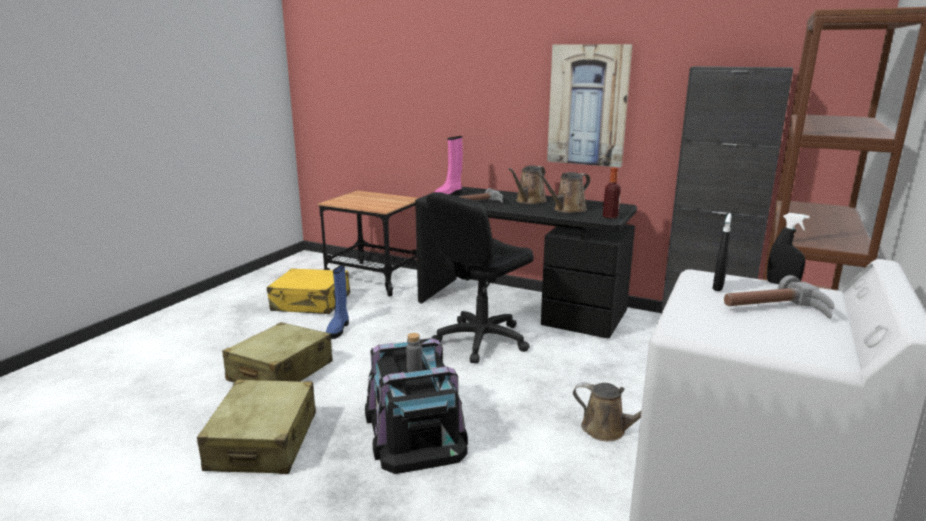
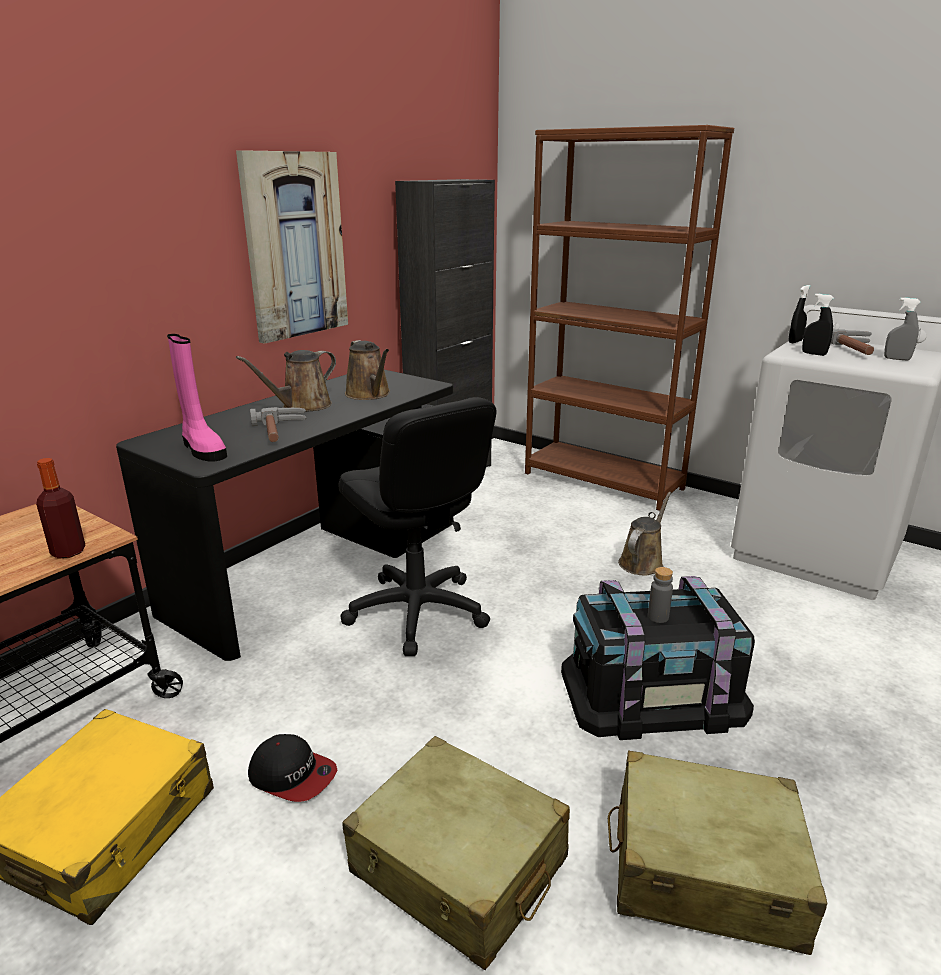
camera: 80 degrees left, 5 degrees up
blue boot [326,265,349,339] -> cap [248,734,337,802]
brown watering can [509,166,547,204] -> brown watering can turned 90 degrees clockwise [236,350,336,412]
bottle [603,167,621,218] -> bottle moved to [36,458,86,559]
none -> grey spray bottle [884,297,921,360]

